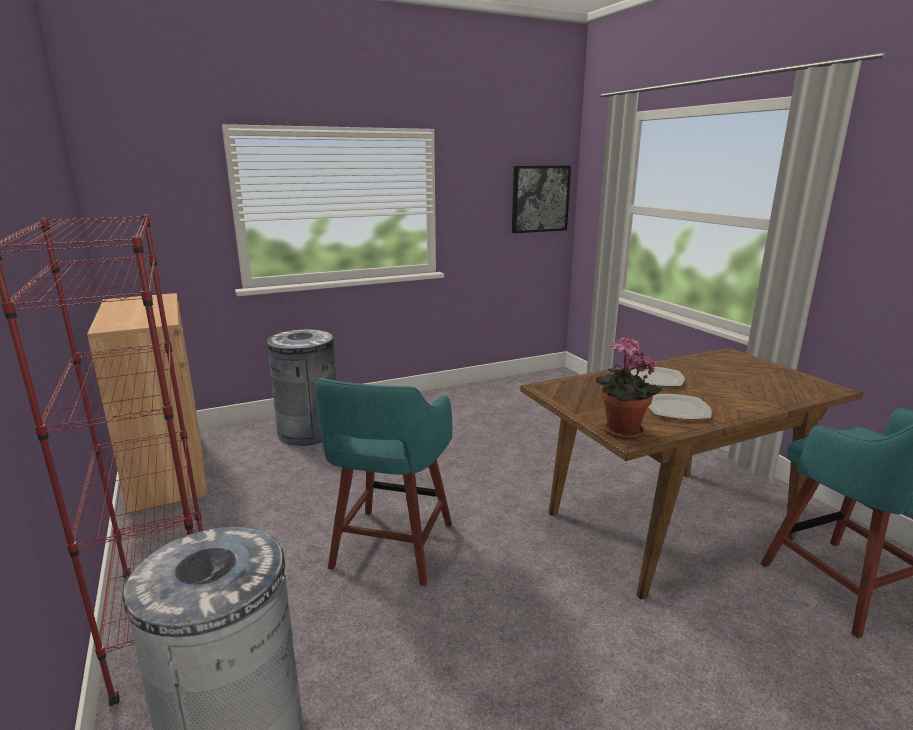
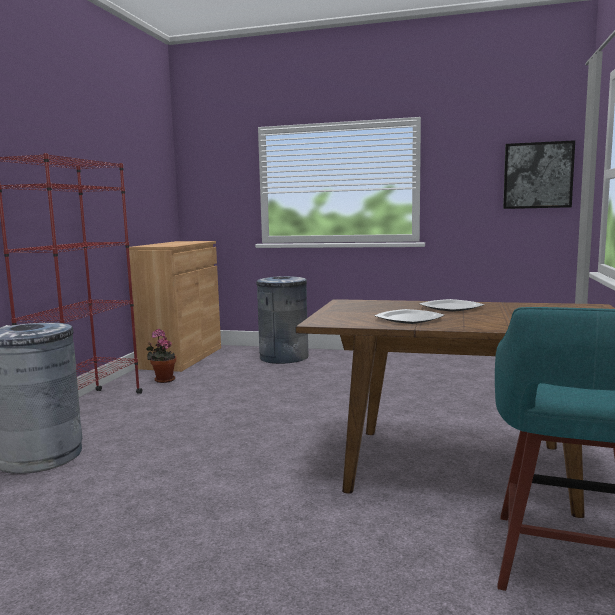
camera: 40 degrees right, 10 degrees down
turquoise stool [315,378,452,586] -> none
potted plant [596,336,662,440] -> potted plant moved to [146,329,176,383]

